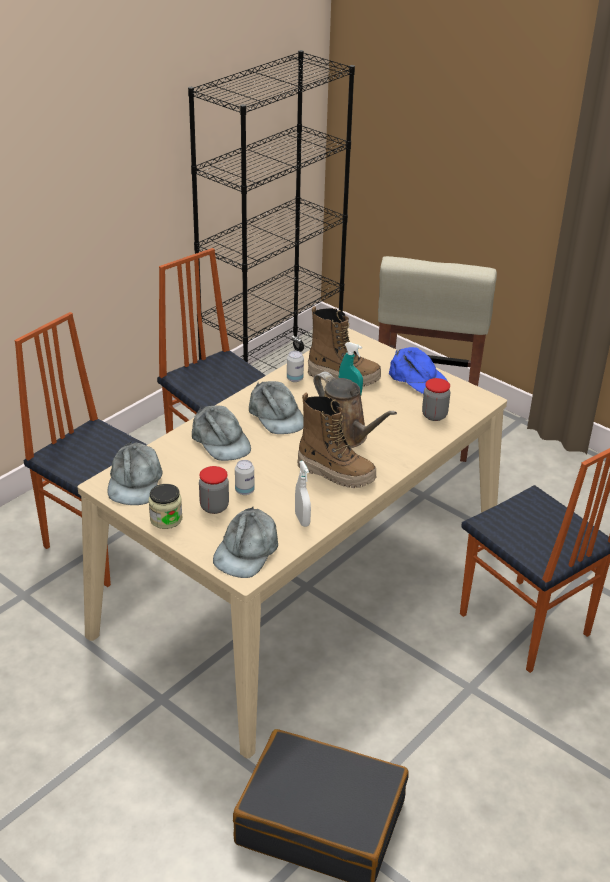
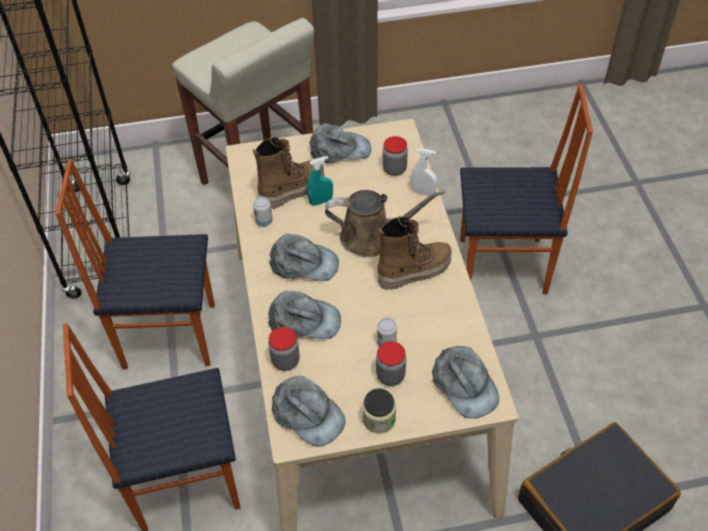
camera: 50 degrees left, 15 degrees up
white spray bottle [295,461,311,527] -> white spray bottle moved to [411,148,437,196]
blue cap [389,347,447,394] -> grey cap [309,125,371,163]
none -> jar [268,327,300,371]

